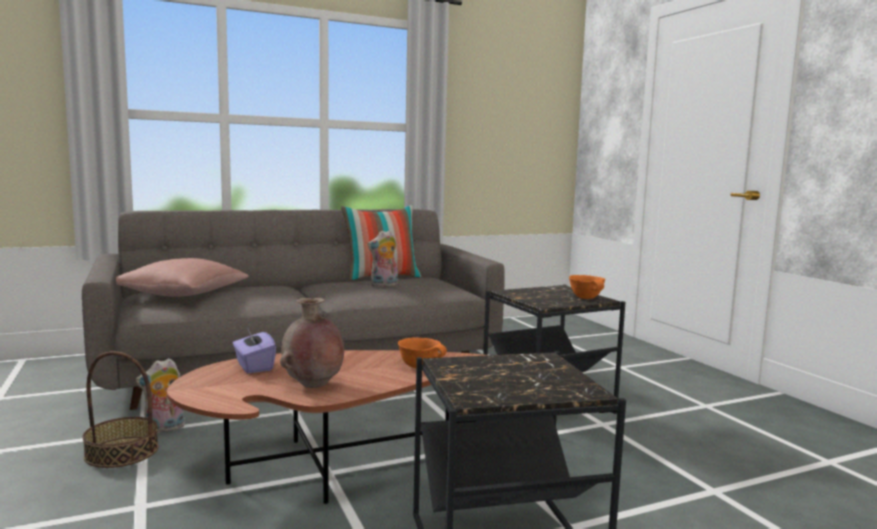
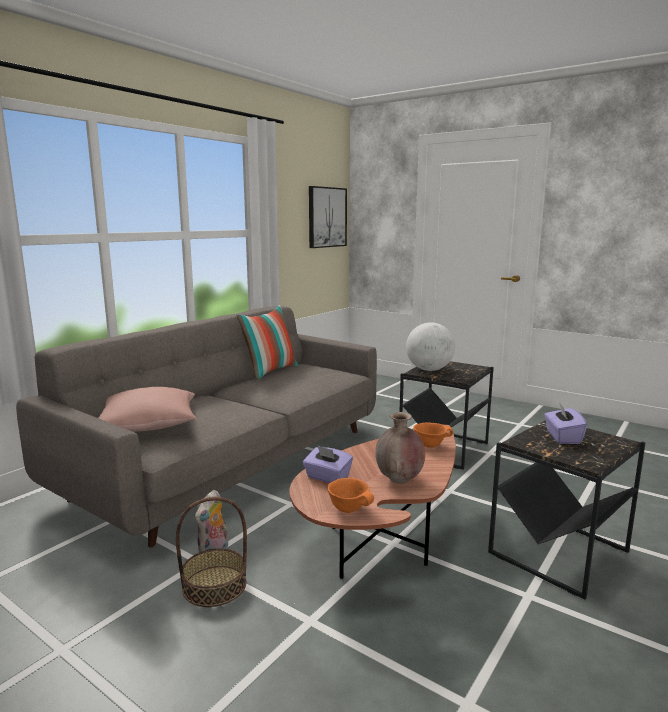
camera: 30 degrees left, 5 degrees up
plush toy [367,230,398,287] -> none
orange bowl [569,275,605,299] -> orange bowl moved to [328,478,374,513]
none -> picture [309,186,347,248]
none -> globe [406,322,455,371]
none -> purple tissue box [544,402,587,444]

